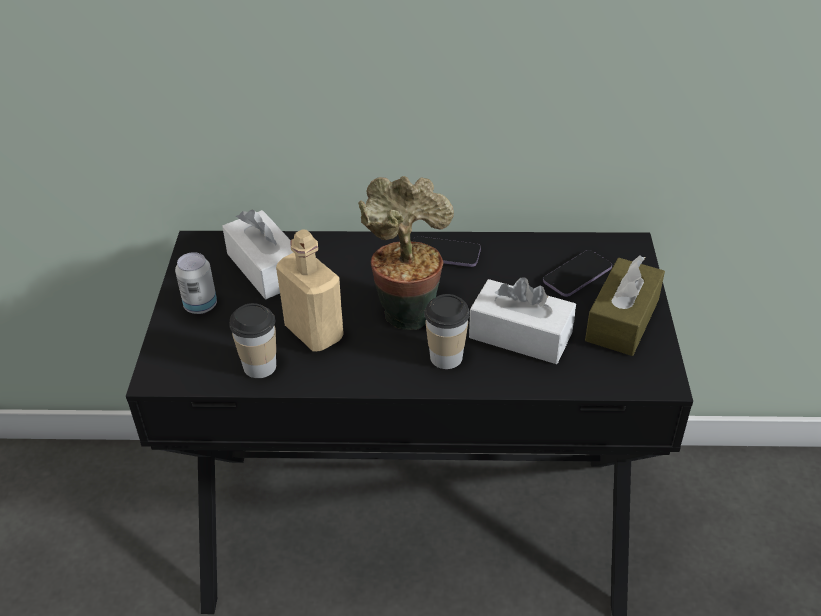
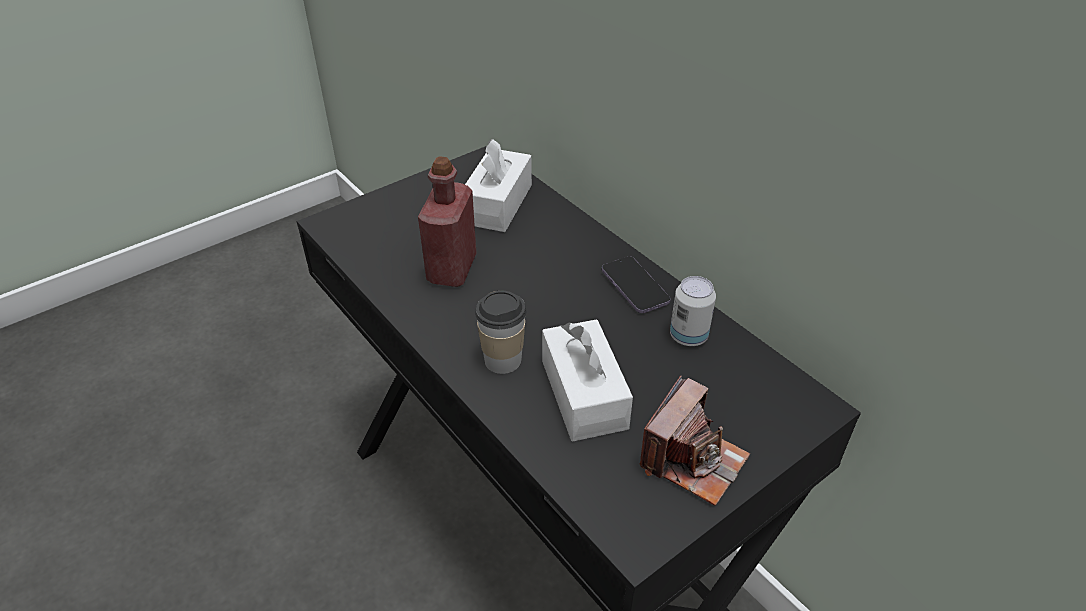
camera: 50 degrees right, 0 degrees up
can [175,252,217,314] -> can moved to [670,276,716,346]
cup [229,303,276,378] -> none
beige bottle [276,229,344,352] -> red bottle [418,156,476,287]
potted plant [358,176,454,330] -> none
phone [543,250,612,297] -> none
brown tissue box [585,255,665,356] -> camera [639,376,750,506]

